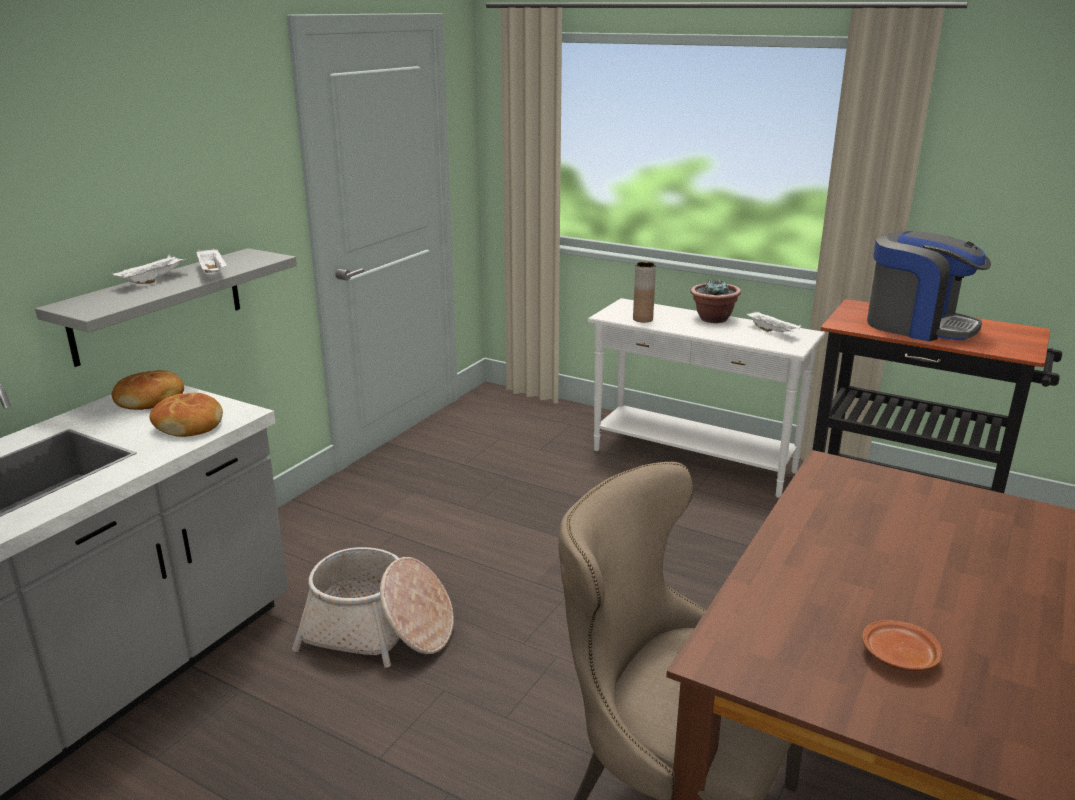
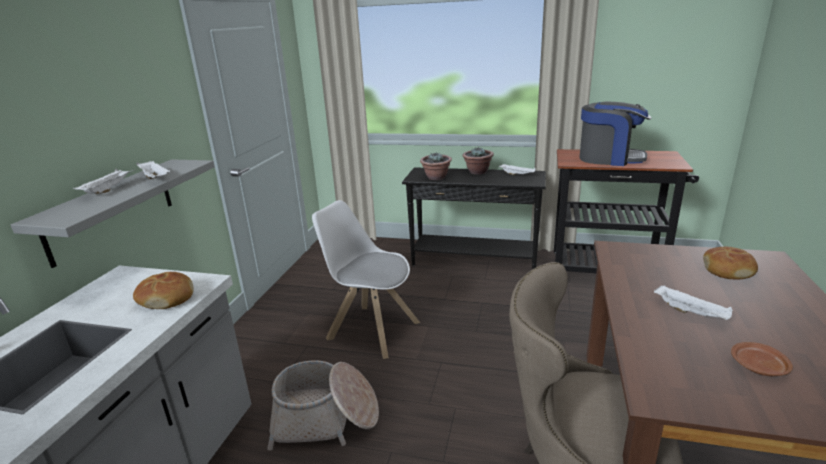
camera: 15 degrees left, 0 degrees up
bread [111,370,184,410] -> bread moved to [703,247,758,279]
white console table [588,298,825,498] -> black console table [402,167,546,269]
brown vase [633,262,656,322] -> potted plant [420,153,452,180]
none -> chair [312,200,420,359]
none -> white tray [654,286,733,320]

